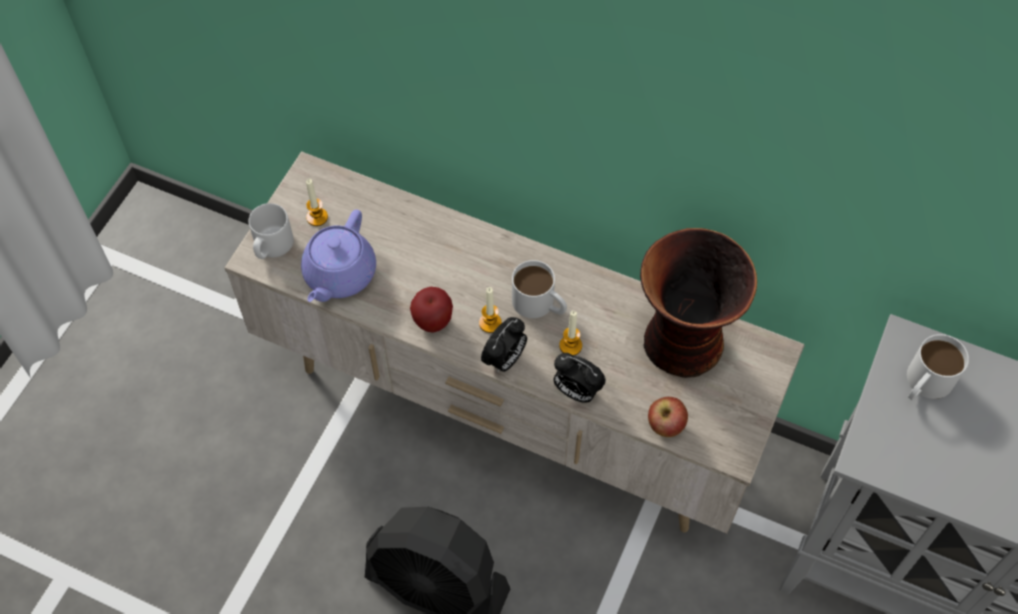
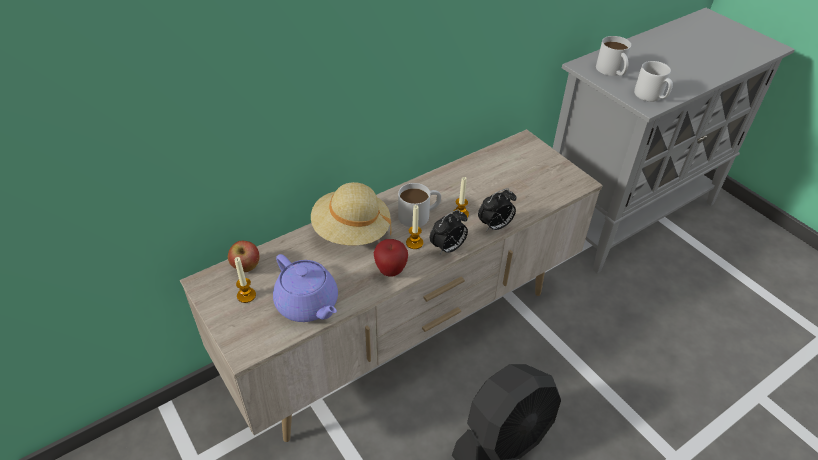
camera: 60 degrees left, 15 degrees down
grey mug [249,203,293,259] -> grey mug moved to [634,61,673,102]
alarm clock [481,317,527,373] -> alarm clock turned 75 degrees clockwise [430,210,468,254]
vase [640,228,757,378] -> none
apple [648,397,688,437] -> apple moved to [228,241,259,272]
none -> beige hat [311,182,392,245]

